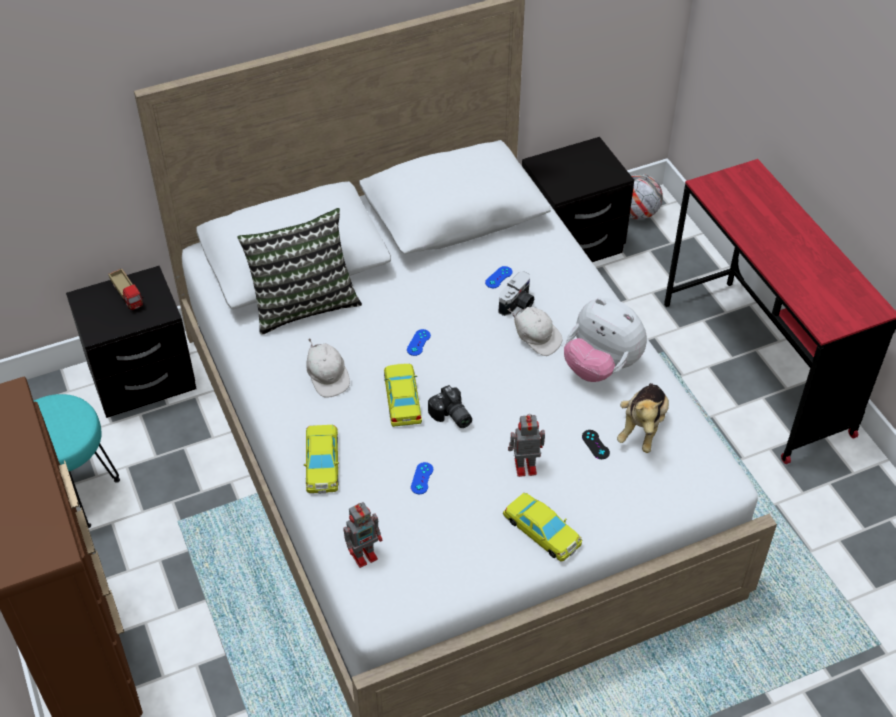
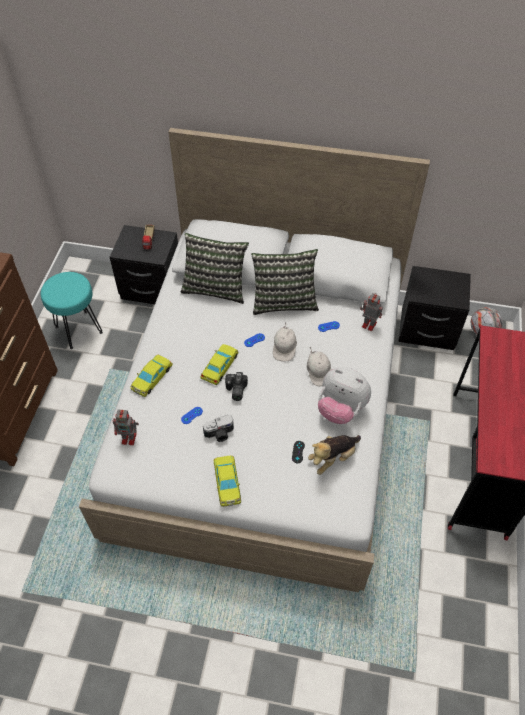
camera: 35 degrees right, 5 degrees up
white cap [306,338,350,398] -> white cap moved to [273,322,297,362]
camera [498,271,535,316] -> camera moved to [203,415,234,442]
toy robot [508,414,545,477] -> toy robot moved to [360,293,383,331]
plush toy [564,298,647,382] -> plush toy turned 45 degrees counterclockwise [318,367,371,424]
none -> pillow [251,249,319,315]

